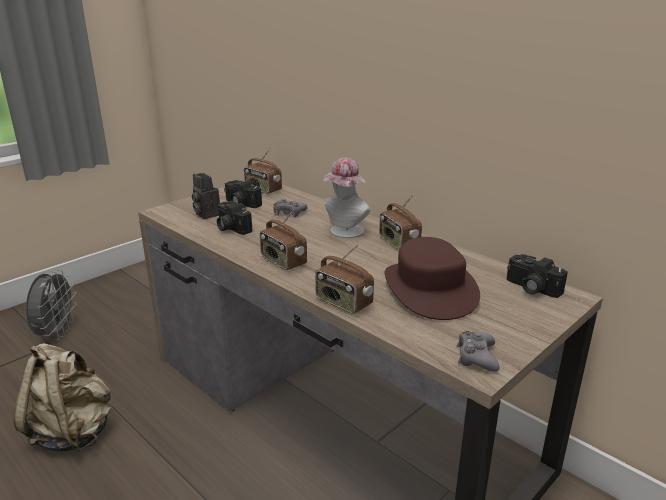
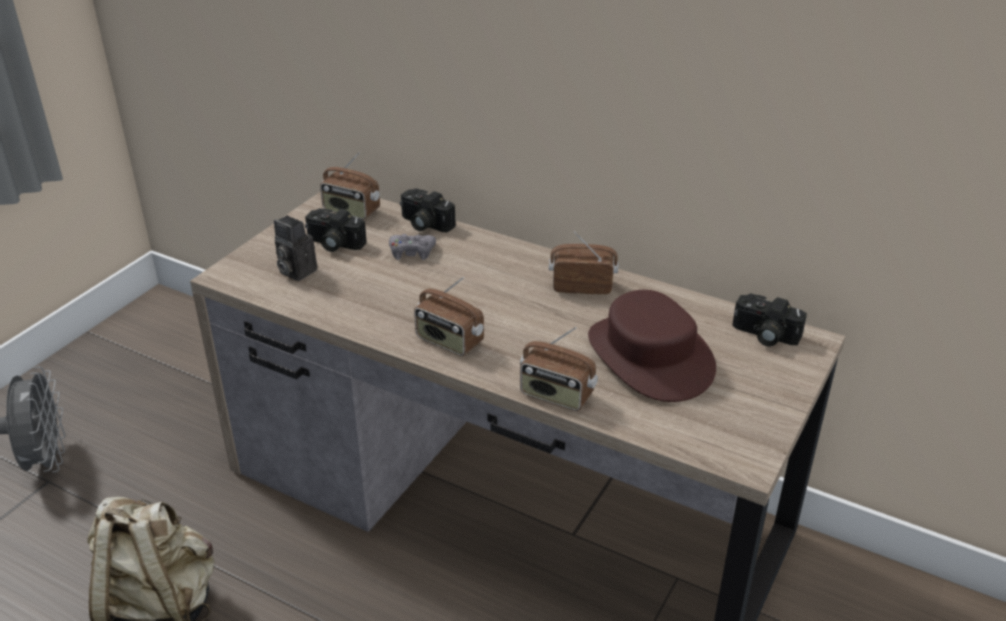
camera: 15 degrees left, 10 degrees up
camera [216,201,253,235] -> camera moved to [400,188,456,233]
hat [324,158,370,238] -> none
radio [379,194,422,250] -> radio turned 135 degrees clockwise [549,231,619,295]
grey game controller [457,331,500,372] -> none

